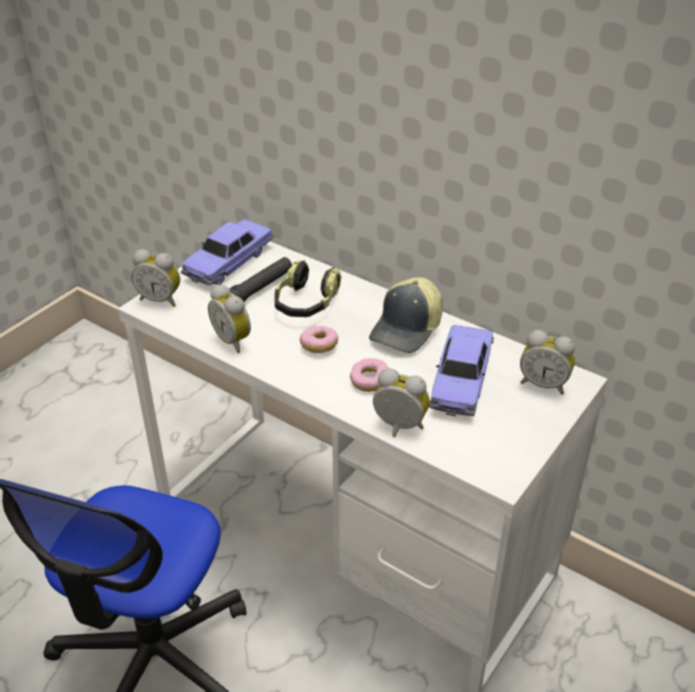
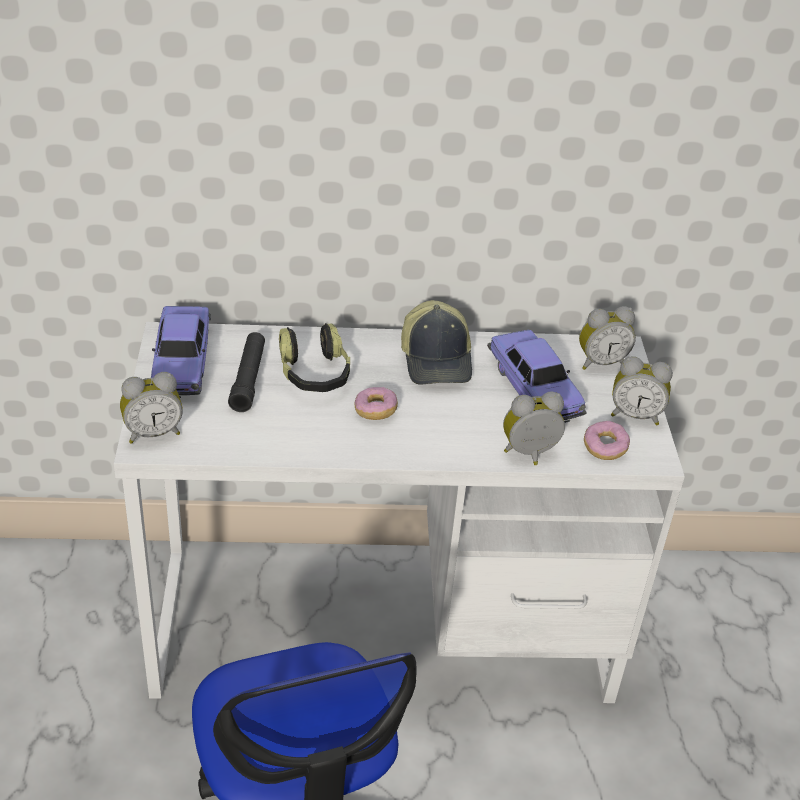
camera: 40 degrees left, 0 degrees up
alarm clock [208,284,251,353] -> alarm clock moved to [611,356,673,425]
donut [350,358,389,392] -> donut moved to [584,421,630,460]

